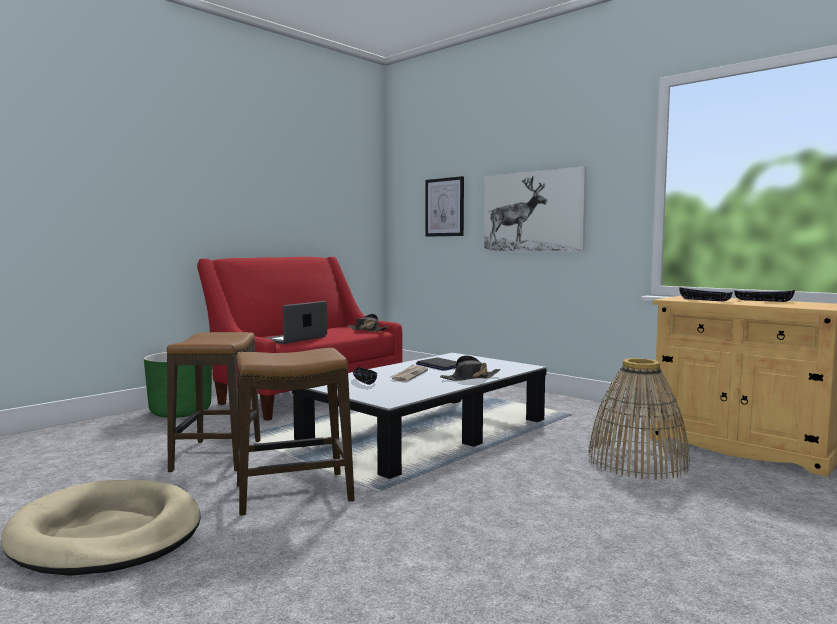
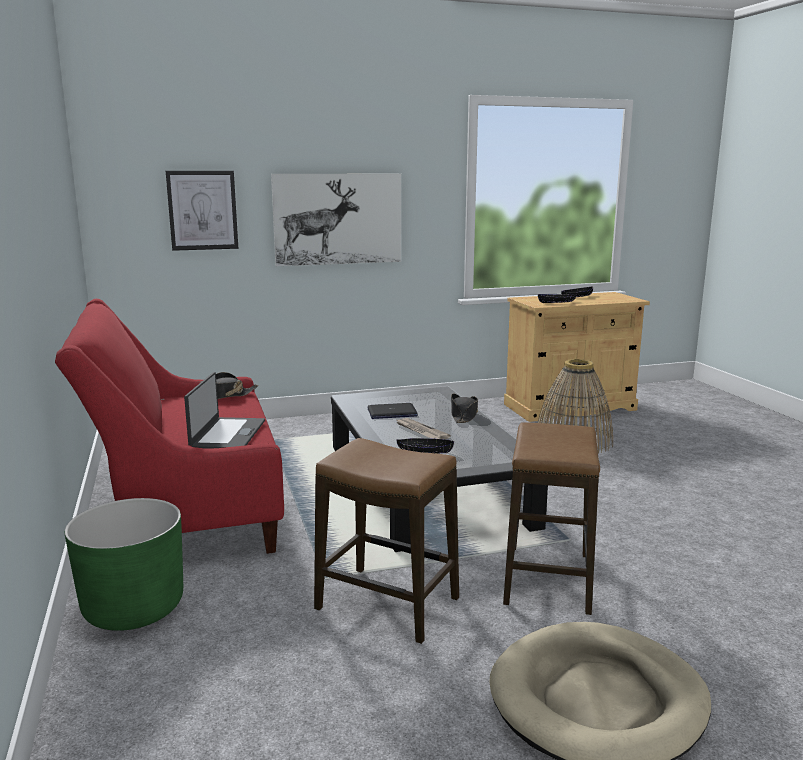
camera: 60 degrees left, 10 degrees up
laptop [266,301,327,344] -> laptop turned 150 degrees counterclockwise [184,372,265,449]

